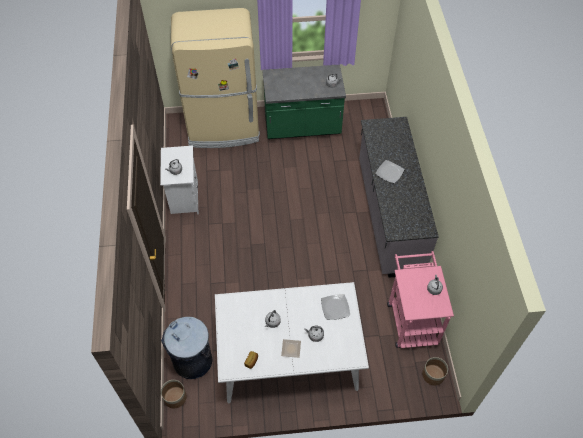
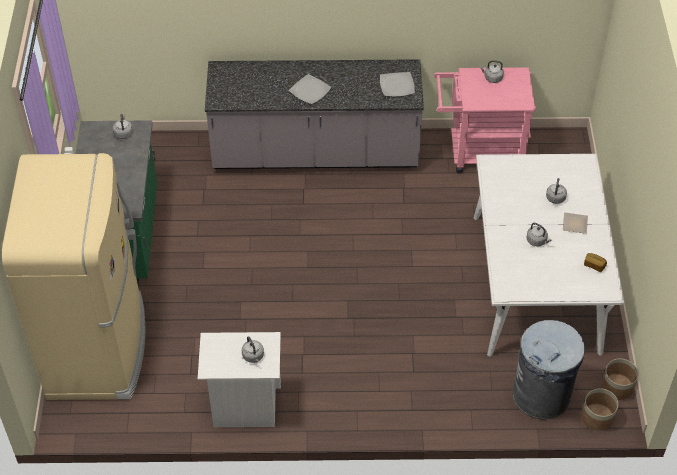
camera: 85 degrees left, 5 degrees down
plate [321,294,350,320] -> plate moved to [380,72,415,97]
planter [422,357,448,385] -> planter moved to [602,358,638,400]

